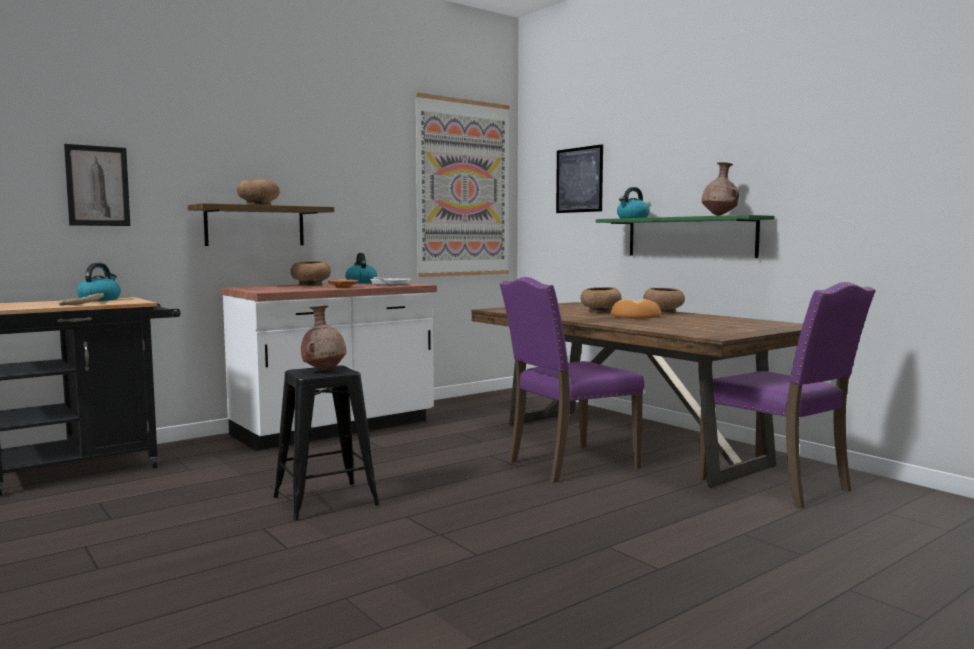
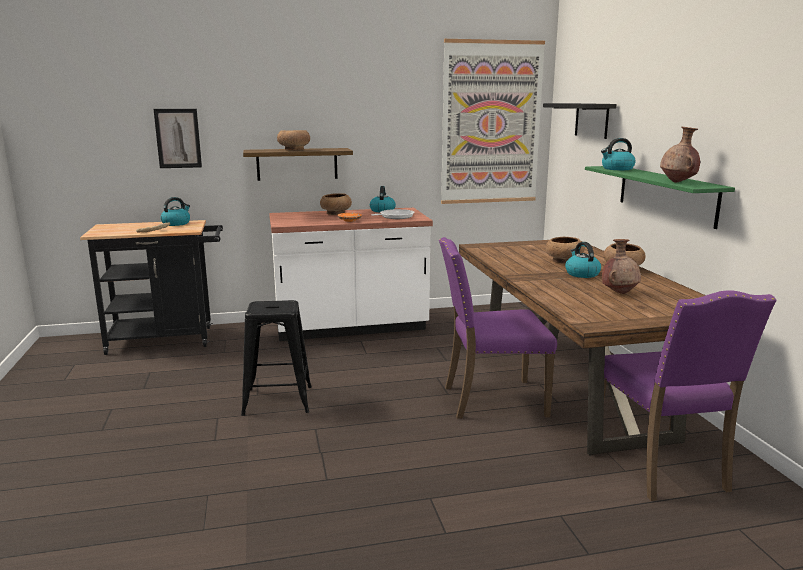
camera: 25 degrees right, 10 degrees up
brown vase [301,305,346,371] -> brown vase moved to [602,239,641,294]
picture [556,144,603,213] -> black shelf [543,103,617,139]
bread [611,299,661,318] -> kettle [565,242,601,278]

